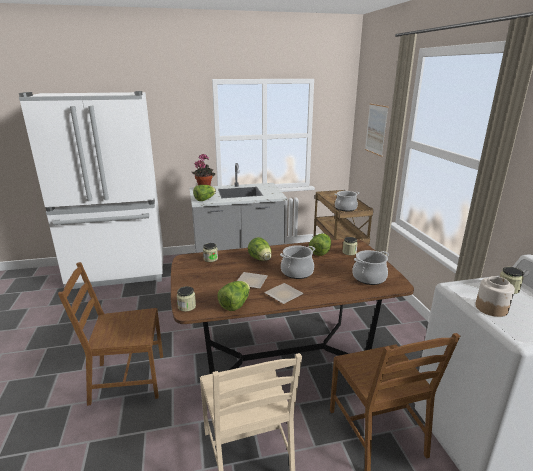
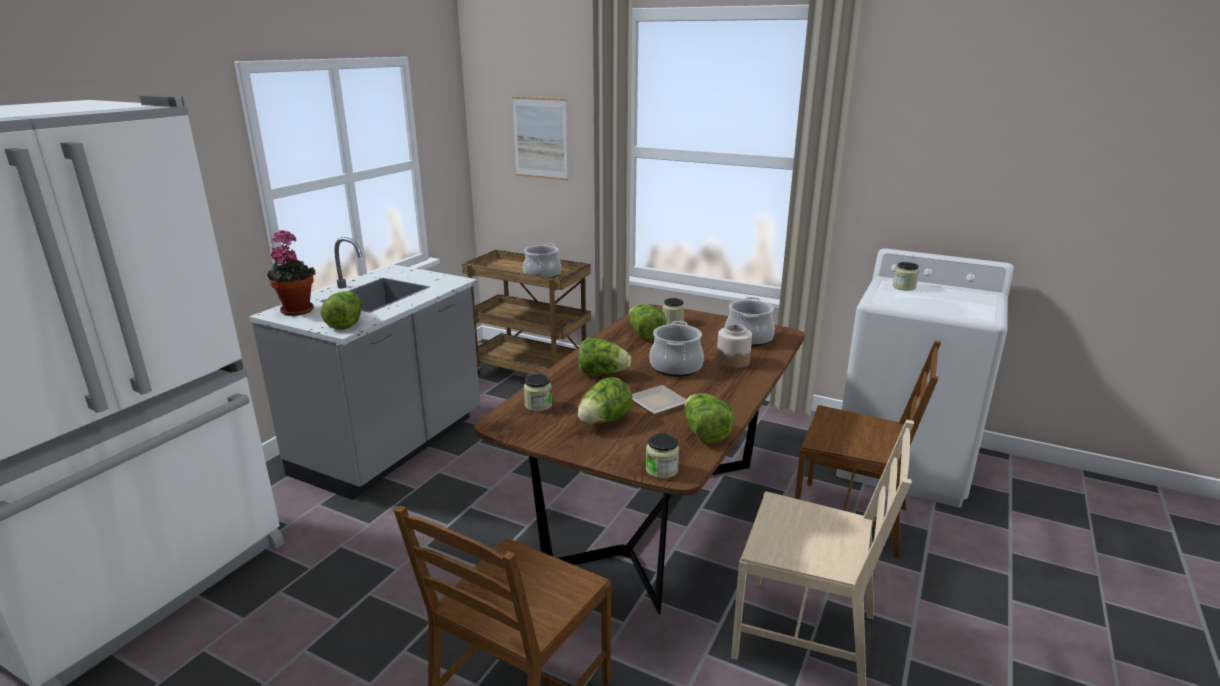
camera: 50 degrees left, 0 degrees up
plate [264,283,304,304] -> none
jar [475,276,515,317] -> jar moved to [717,324,752,368]
none -> lettuce [578,377,633,424]

